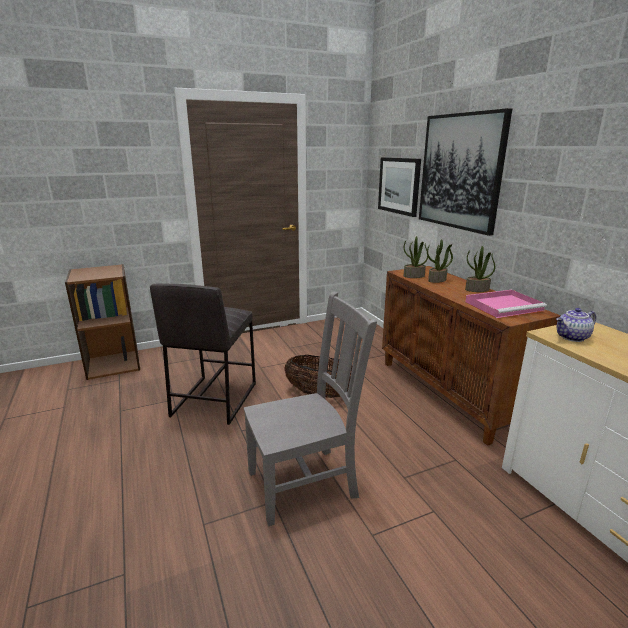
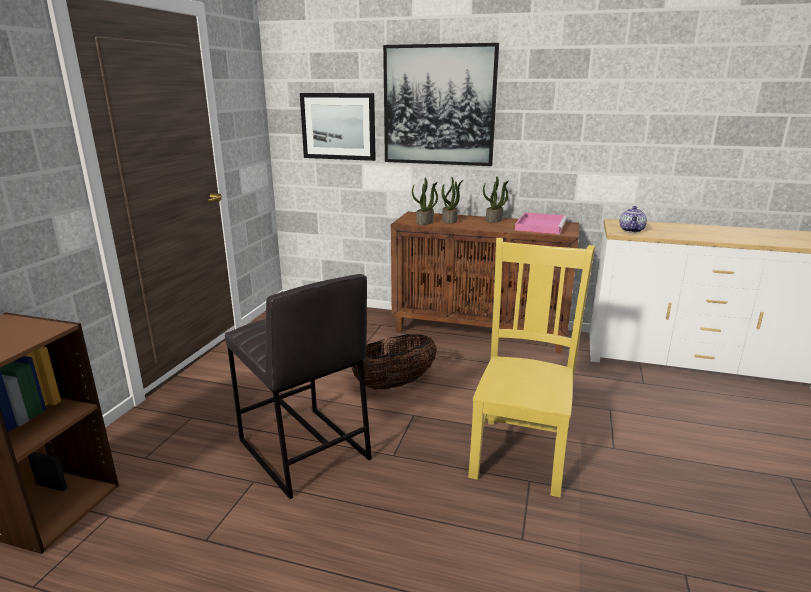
camera: 50 degrees left, 0 degrees up
grey chair [244,291,377,526] -> yellow chair [468,238,595,498]

